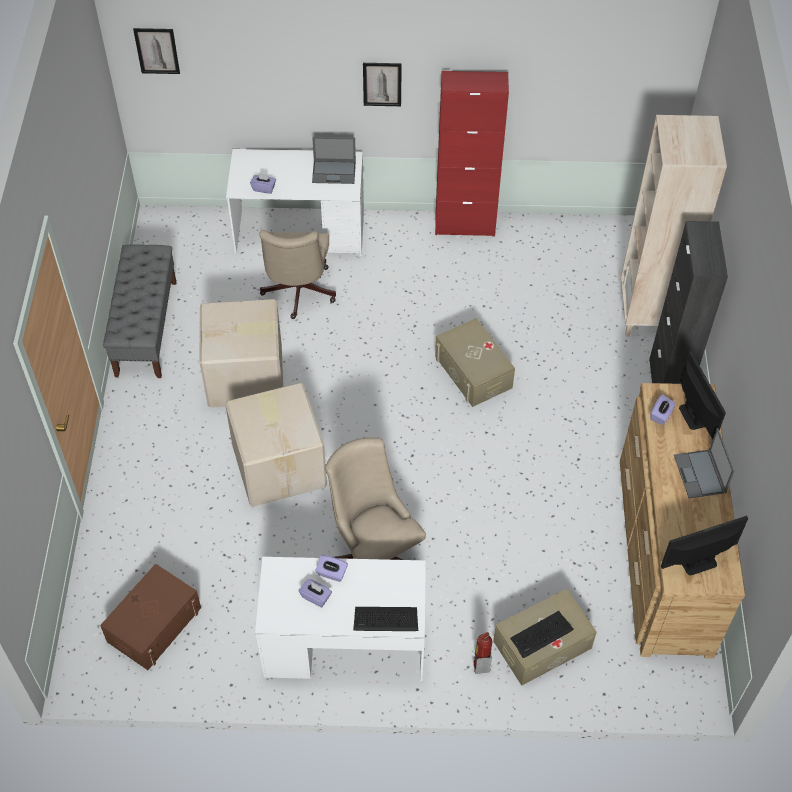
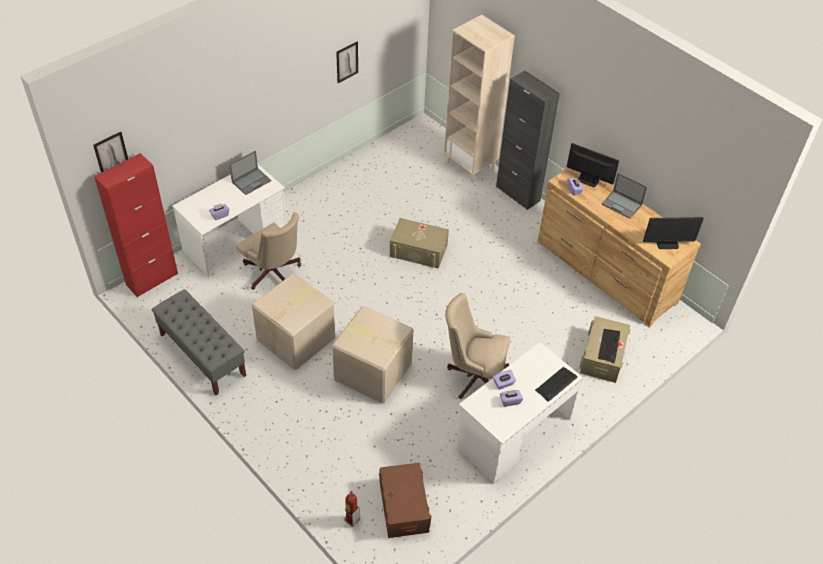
camera: 45 degrees left, 5 degrees down
picture [363,63,402,106] -> picture moved to [336,42,358,83]
red cabinet [435,71,509,236] -> red cabinet moved to [94,153,178,298]
fire extinguisher [472,632,492,674] -> fire extinguisher moved to [344,491,360,527]
monitor [661,516,748,576] -> monitor turned 120 degrees counterclockwise [643,217,704,249]

